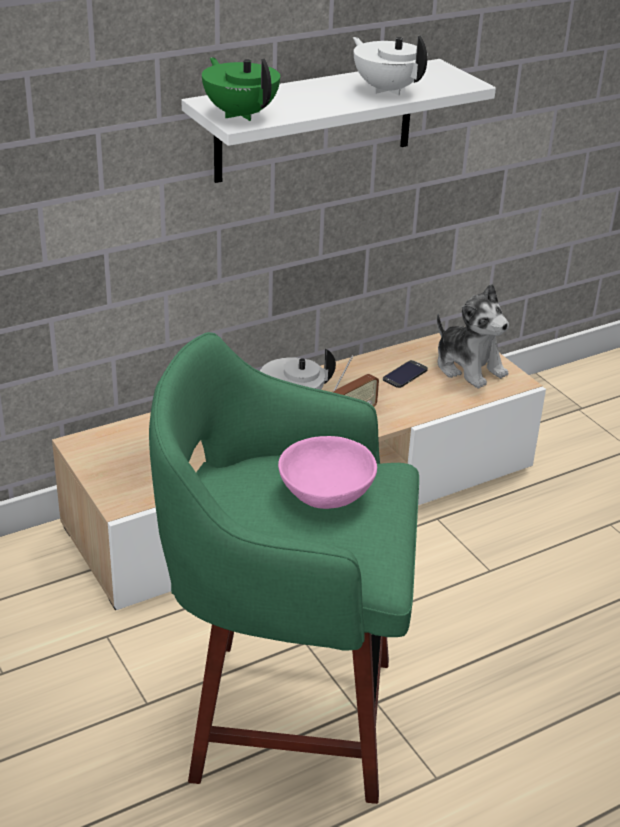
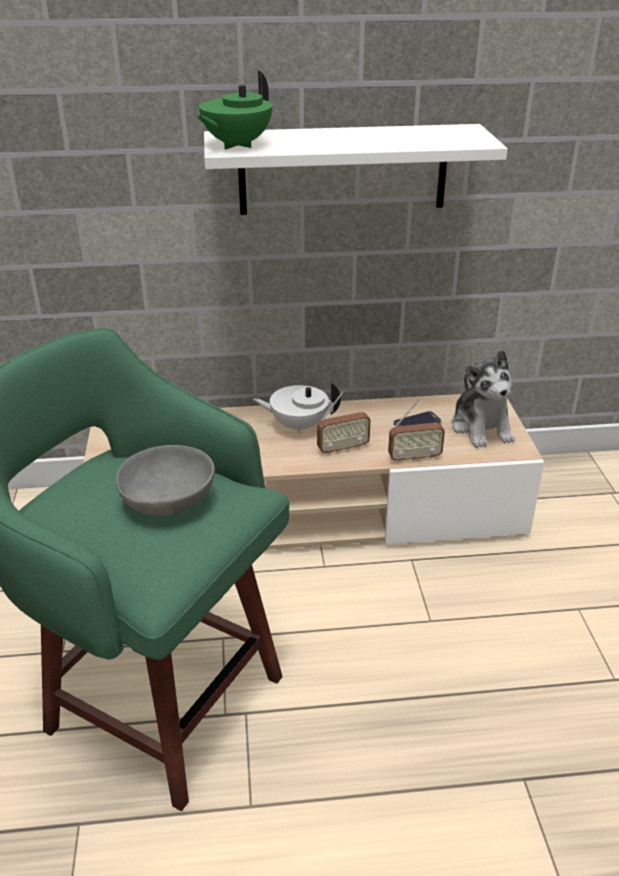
camera: 25 degrees right, 0 degrees up
green teapot [202,57,280,121] -> green teapot turned 135 degrees counterclockwise [196,71,272,149]
pink bowl [278,436,377,509] -> grey bowl [116,445,215,516]
white teapot [353,35,427,95] -> none
none -> radio [388,399,445,463]

